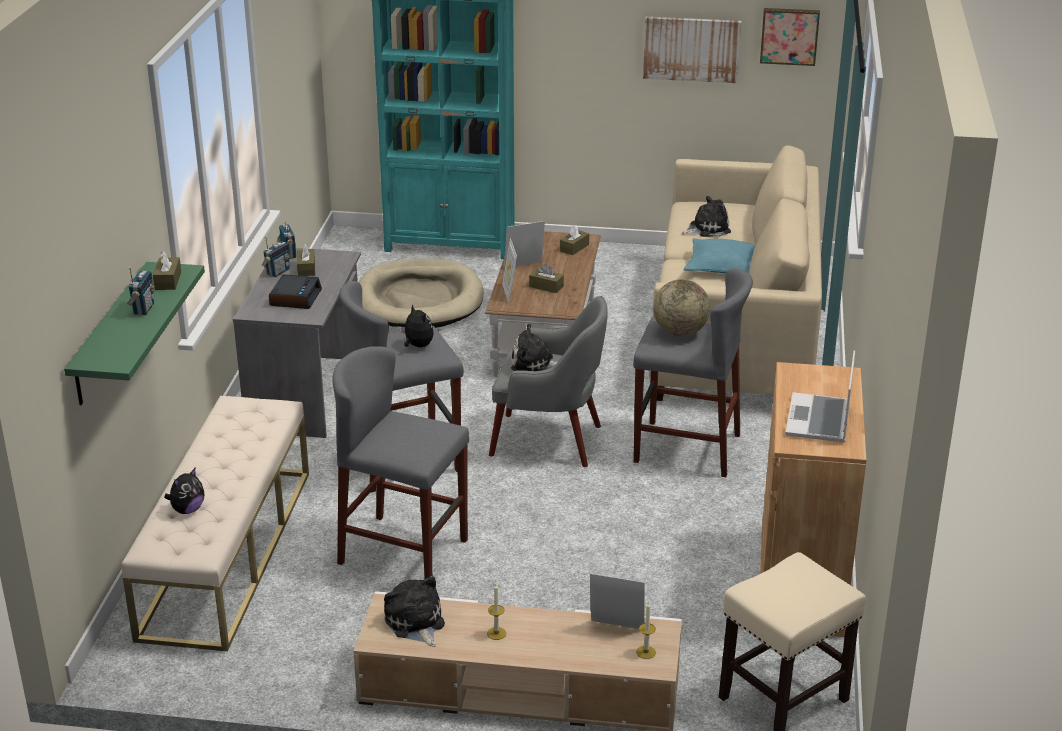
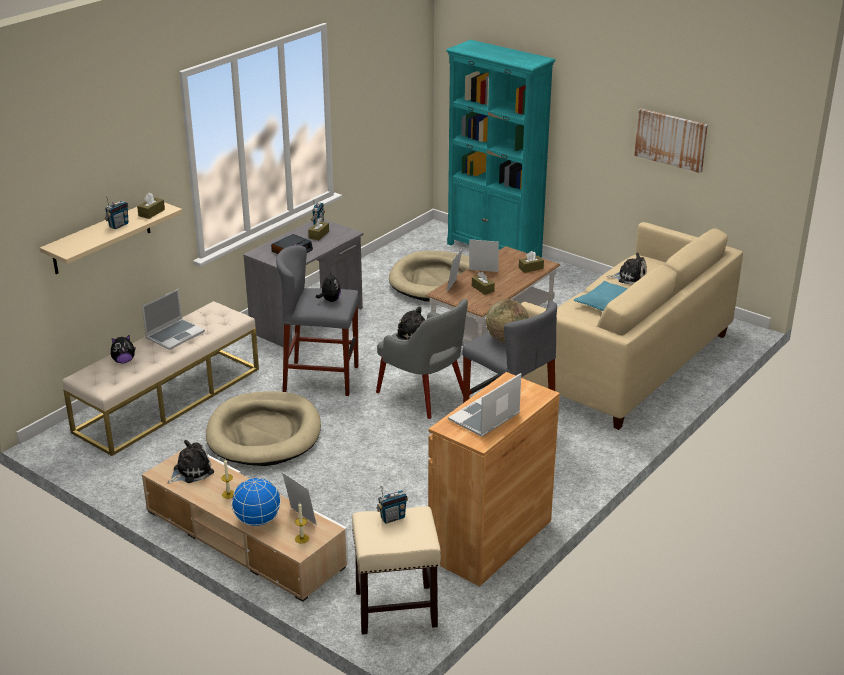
camera: 30 degrees right, 0 degrees up
green shelf [64,262,205,405] -> beige shelf [40,202,183,274]
radio [262,236,289,277] -> radio moved to [377,485,408,524]
grey stool [332,346,469,578] -> beige dog bed [206,391,321,466]
plush toy [384,576,445,647] -> plush toy turned 45 degrees clockwise [167,440,214,484]
picture [760,8,820,66] -> none
none -> laptop [142,289,205,350]
none -> globe [231,477,281,526]

